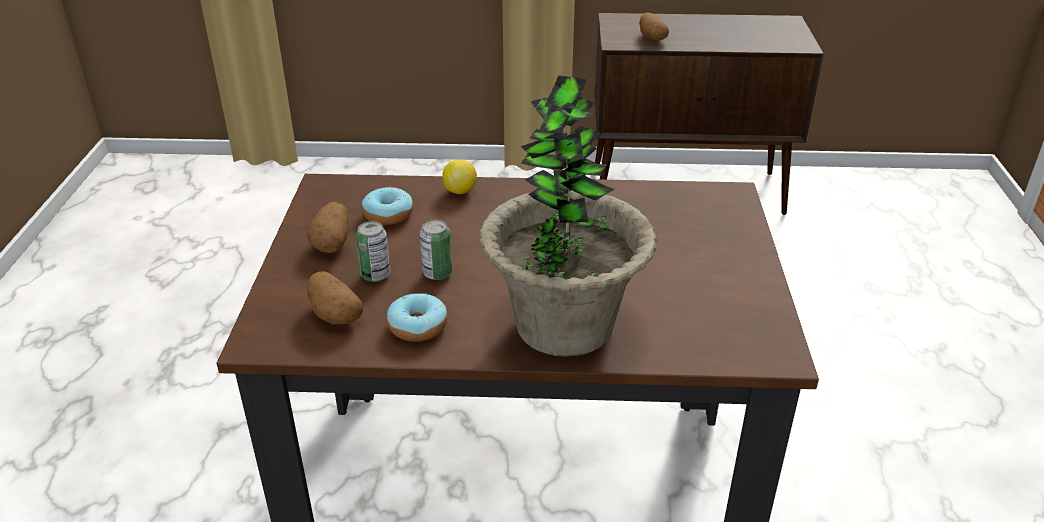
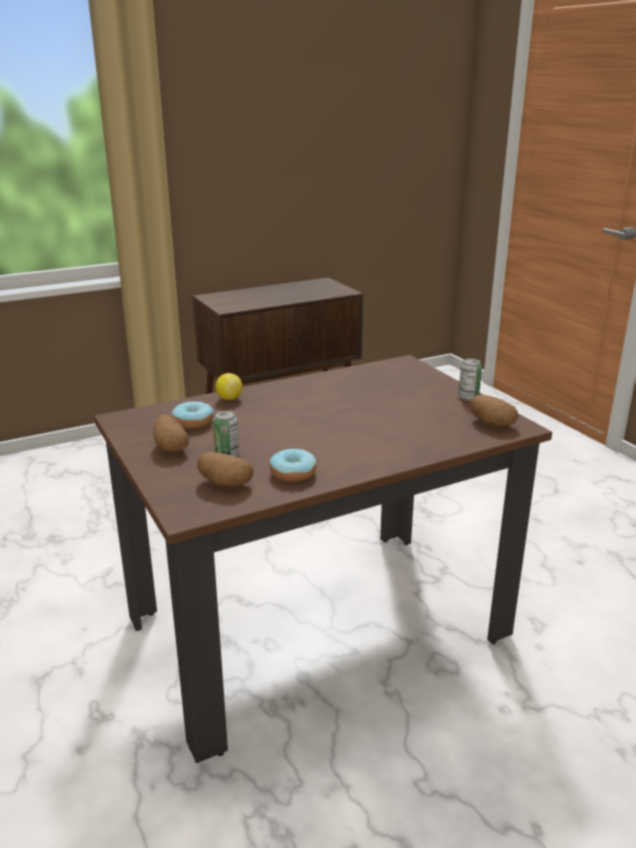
camera: 30 degrees left, 10 degrees down
can [420,220,452,280] -> can moved to [458,358,482,401]
potted plant [479,75,657,356] -> none
potato [639,12,669,41] -> potato moved to [470,395,519,426]

